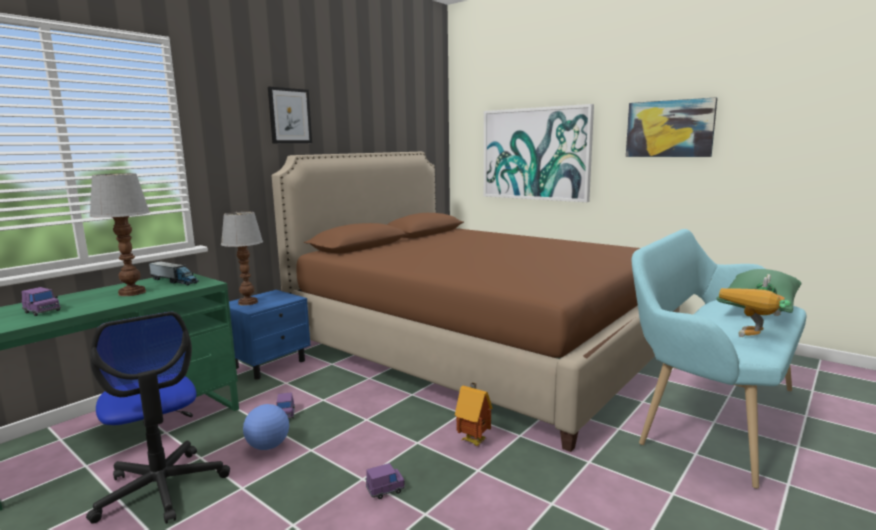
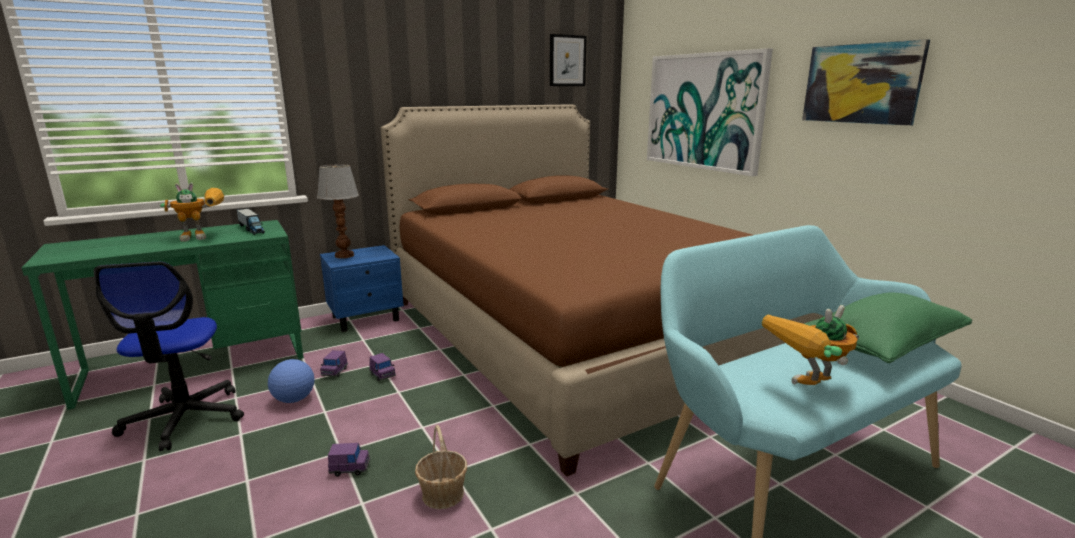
camera: 20 degrees right, 5 degrees up
purple toy car [21,287,61,316] -> purple toy car moved to [369,353,396,381]
table lamp [89,173,150,296] -> toy robot [160,182,224,242]
picture [268,87,312,143] -> picture moved to [550,34,587,86]
toy house [455,382,493,446] -> none
none -> basket [415,425,467,509]

